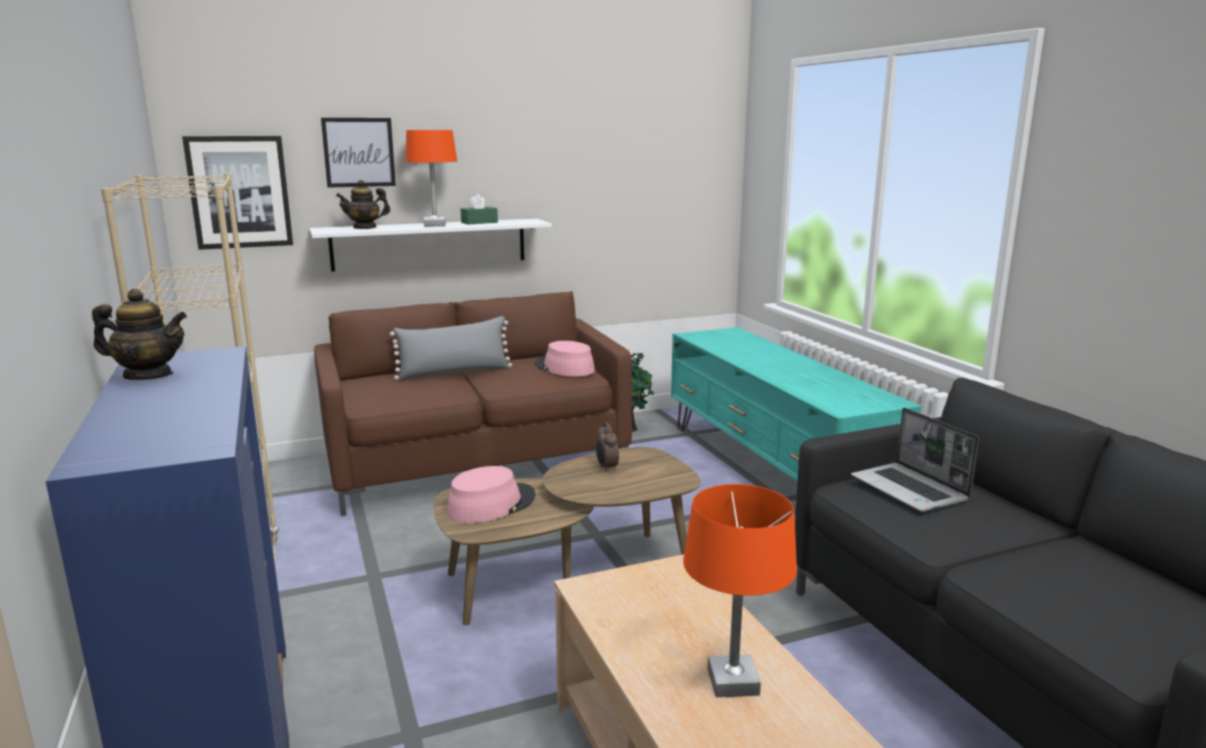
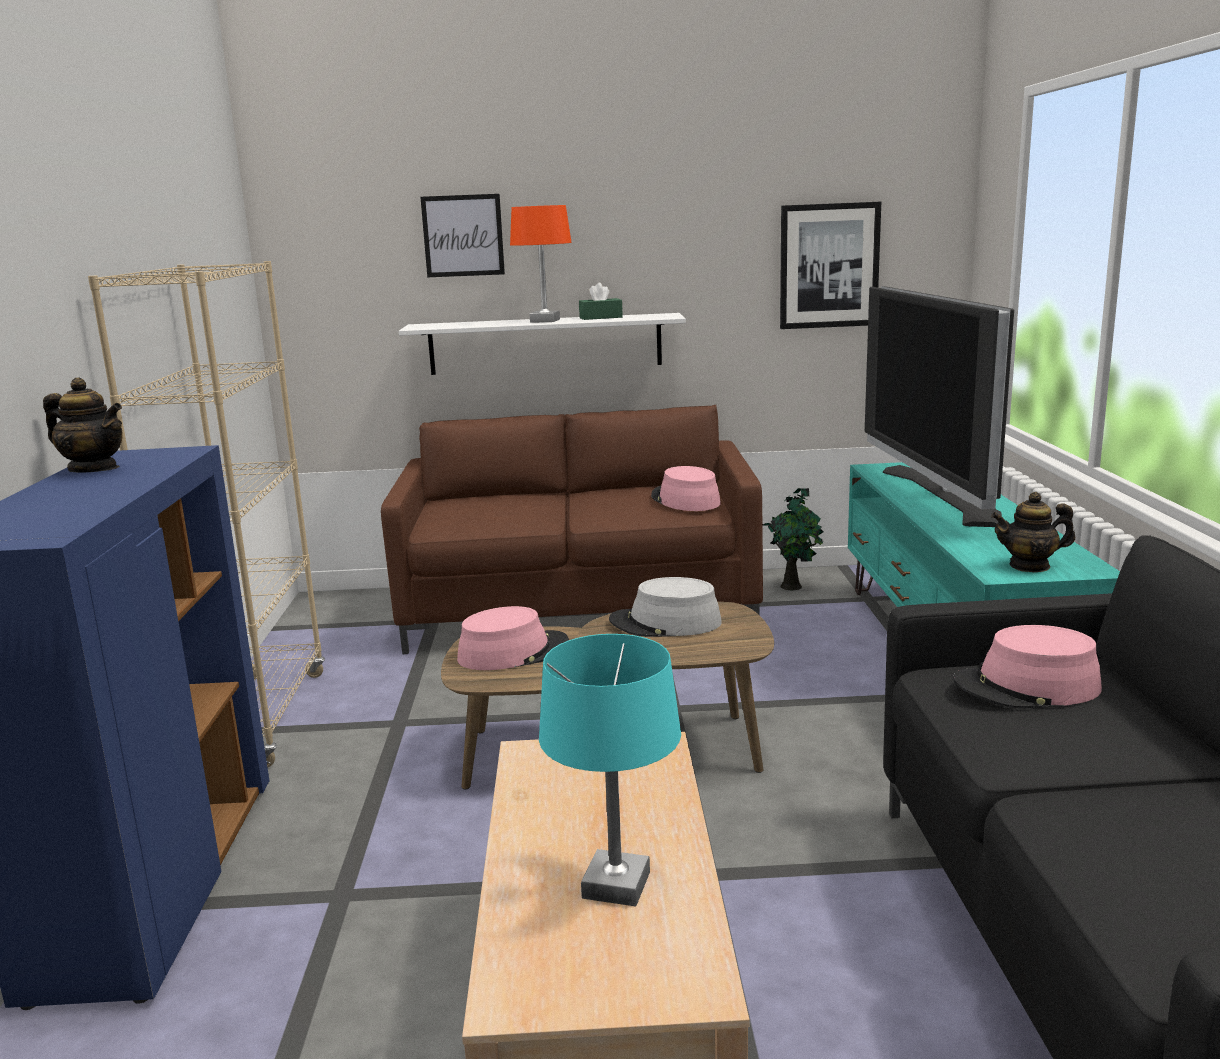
camera: 20 degrees right, 0 degrees up
picture [182,136,293,250] -> picture moved to [780,202,881,329]
teapot [336,180,390,229] -> teapot moved to [991,492,1075,572]
grey pillow [390,316,512,381] -> none
alarm clock [596,423,619,473] -> grey hat [609,577,722,637]
orange table lamp [683,484,797,697] -> turquoise table lamp [539,634,681,906]
laptop [851,408,979,512] -> pink hat [953,625,1102,709]
none -> television [865,286,1014,527]

